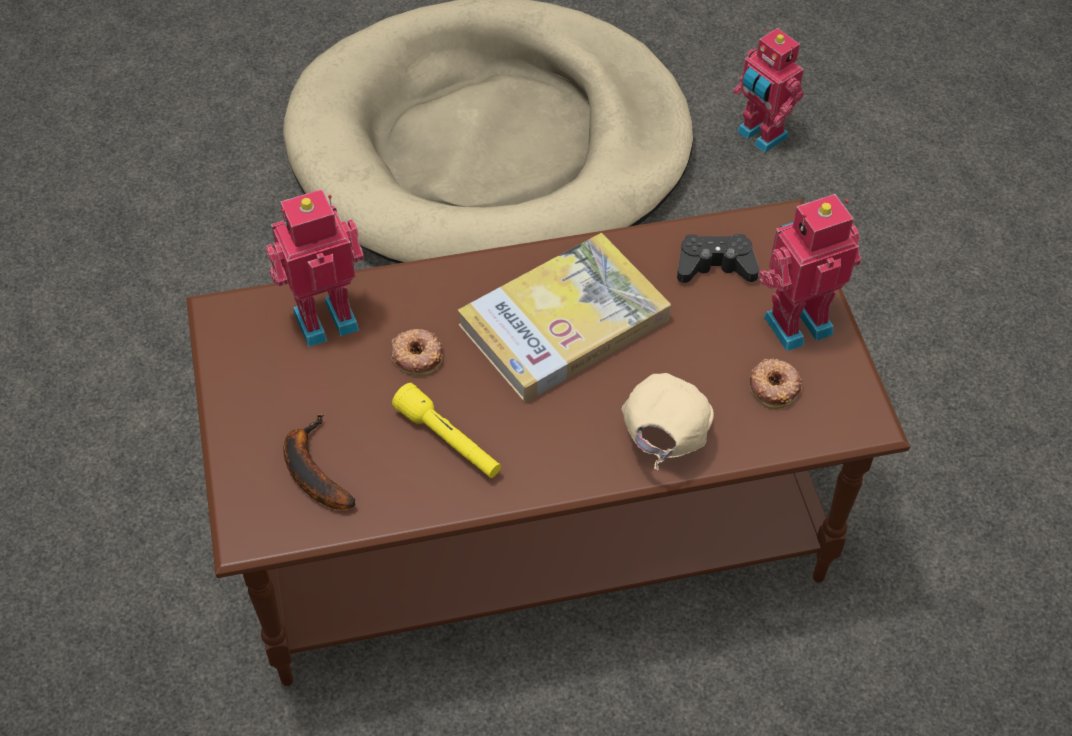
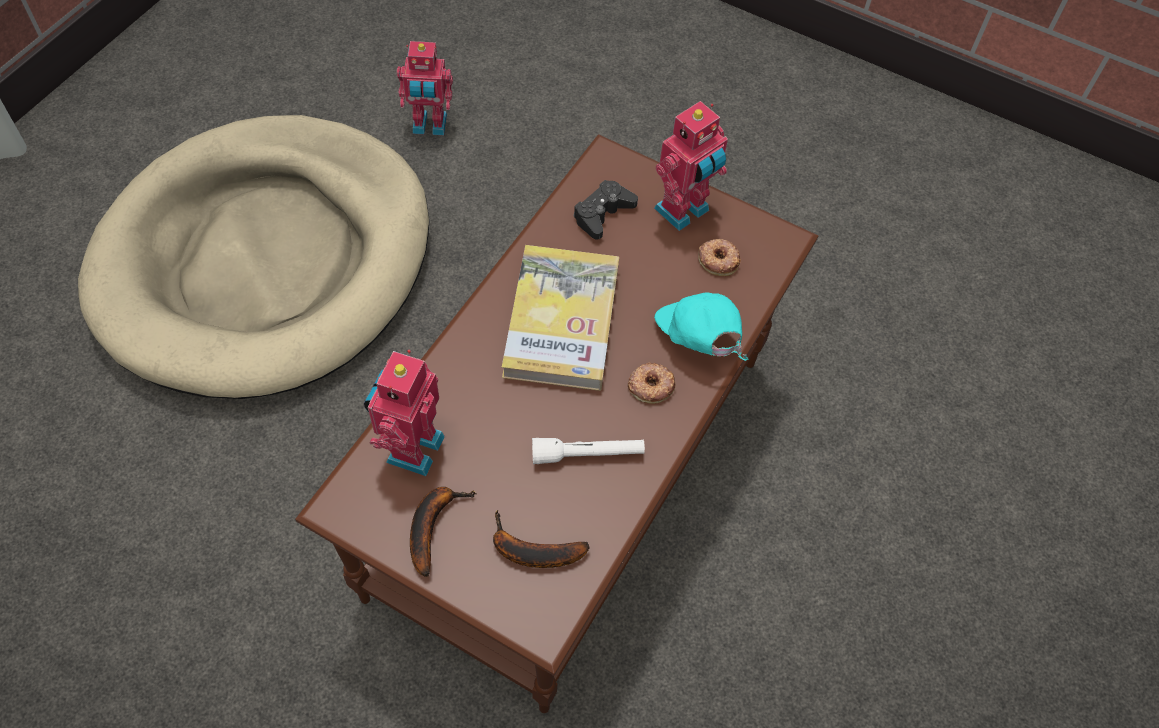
camera: 50 degrees left, 5 degrees up
donut [391,329,443,376] -> donut moved to [628,362,675,404]
yellow flashlight [392,383,501,478] -> white flashlight [532,438,645,464]
beige cap [621,373,714,470] -> turquoise cap [654,292,749,361]
toy robot [758,194,861,351] -> toy robot turned 150 degrees counterclockwise [654,101,728,231]
none -> banana [410,487,476,577]

